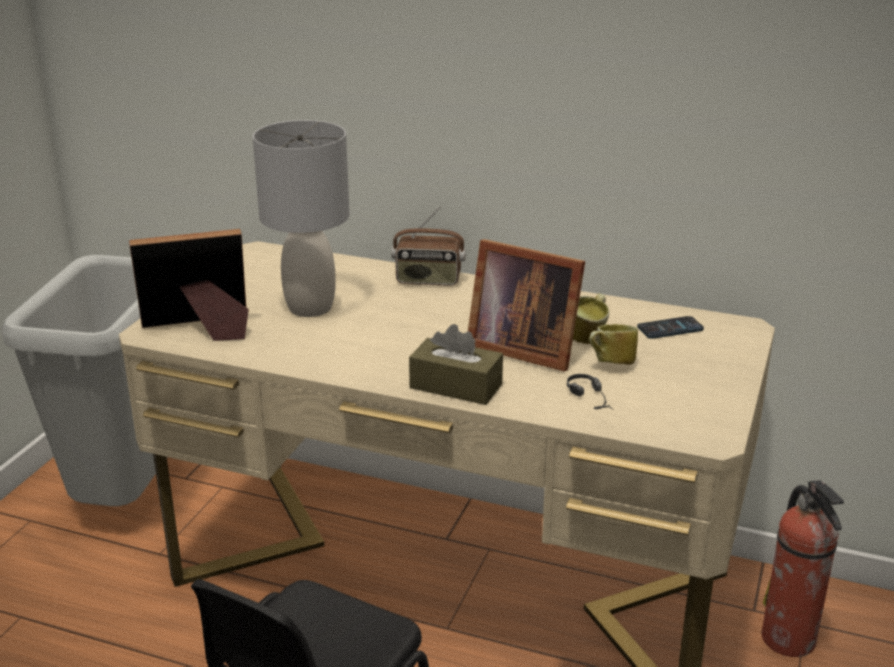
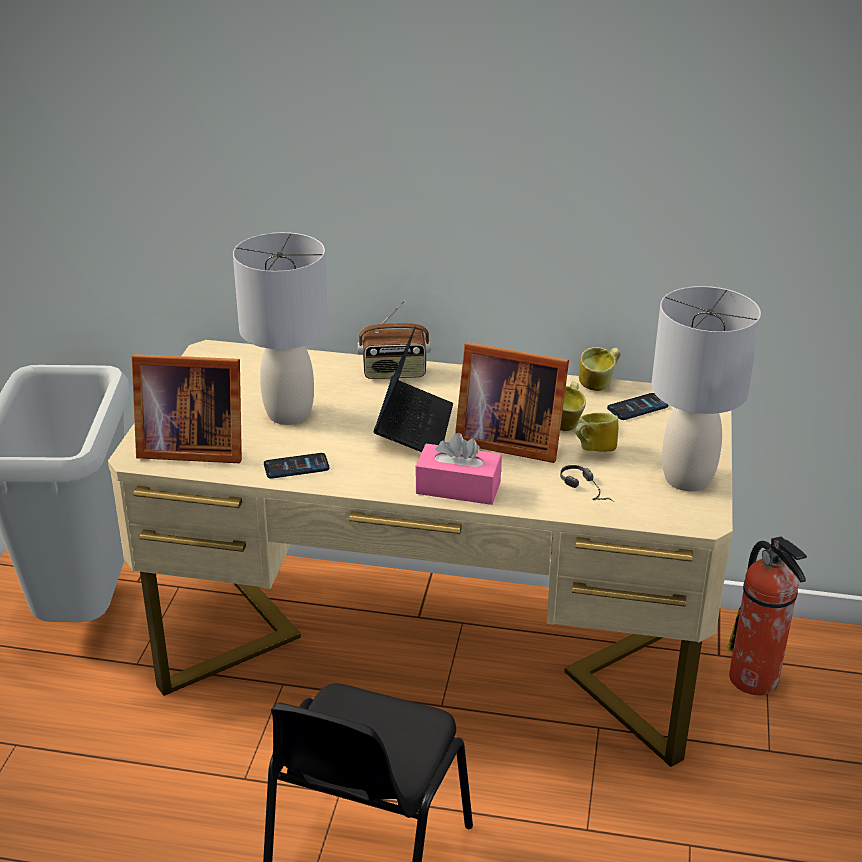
camera: 10 degrees left, 5 degrees up
picture frame [129,229,249,341] -> picture frame turned 150 degrees counterclockwise [132,354,242,463]
brown tissue box [409,324,503,405] -> pink tissue box [416,433,502,505]
none -> phone [264,453,329,478]
none -> laptop [374,326,453,452]
none -> mug [579,347,621,391]
none -> grey table lamp [652,286,761,491]

